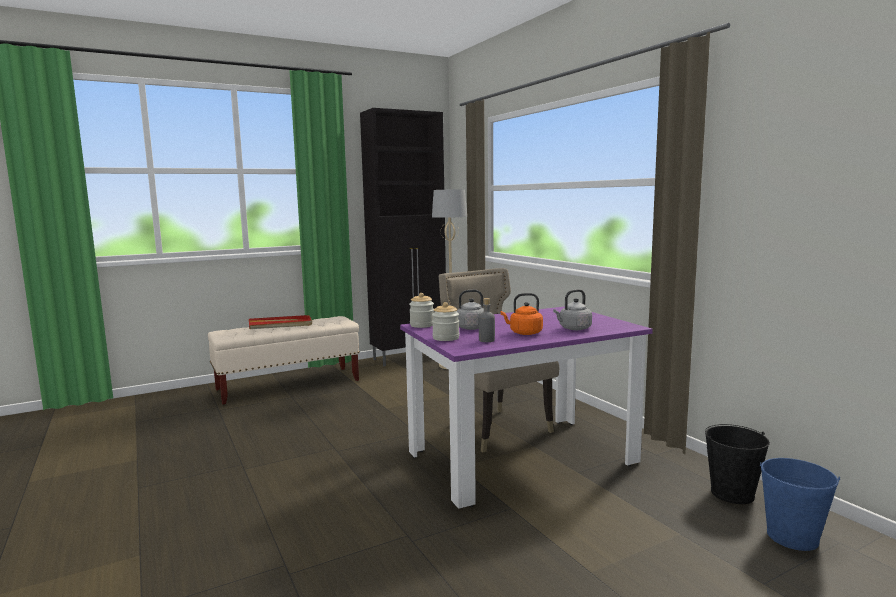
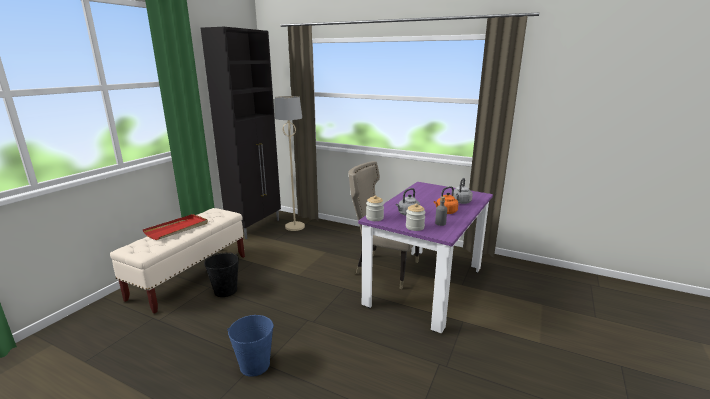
camera: 35 degrees left, 10 degrees up
black bucket [705,424,770,504] -> black bucket moved to [204,252,239,297]
blue bucket [760,458,840,551] -> blue bucket moved to [227,315,274,377]

